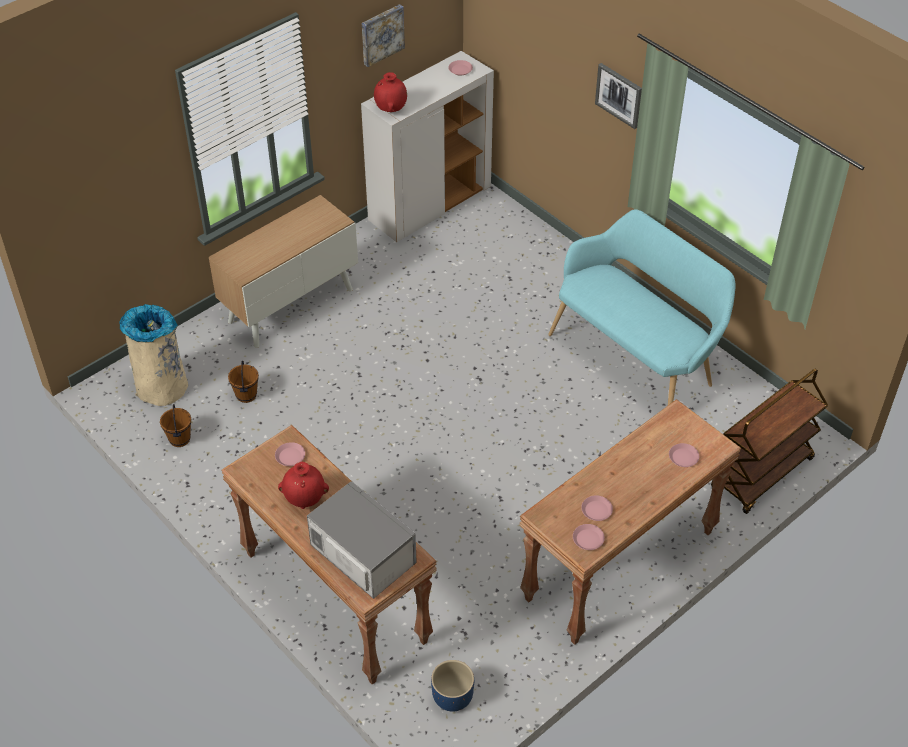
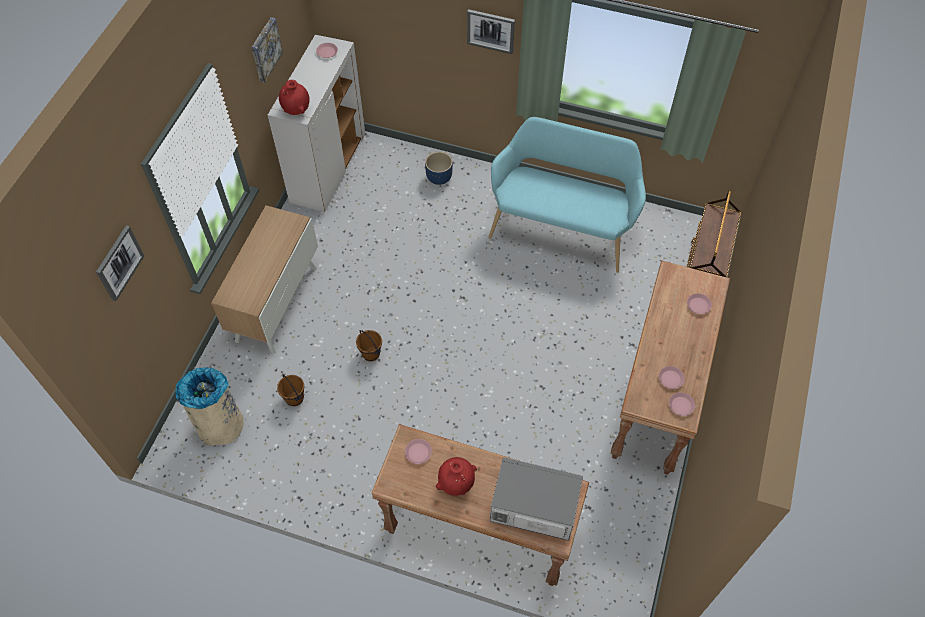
camera: 30 degrees left, 10 degrees up
brown bucket [160,404,191,447] -> brown bucket moved to [356,330,382,361]
blue planter [431,660,474,712] -> blue planter moved to [425,152,453,185]
none -> picture [96,225,144,301]

